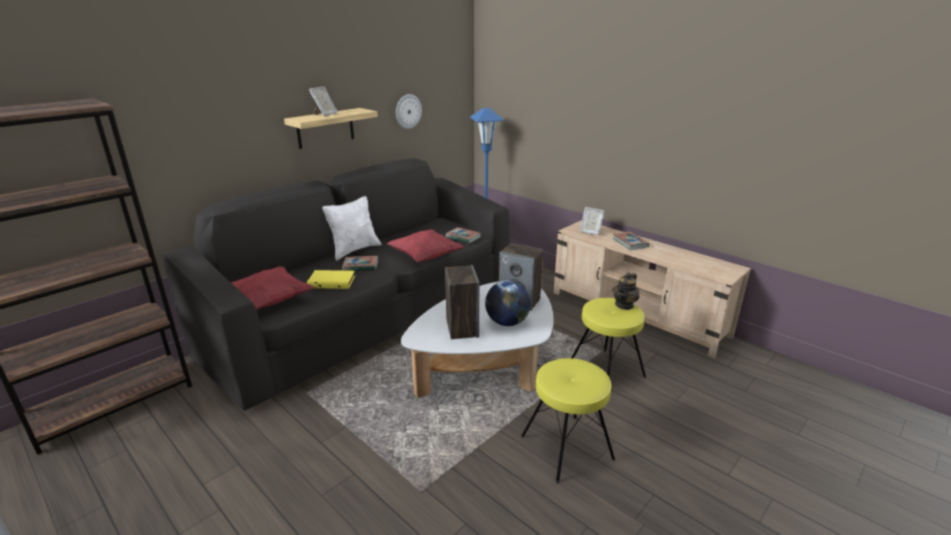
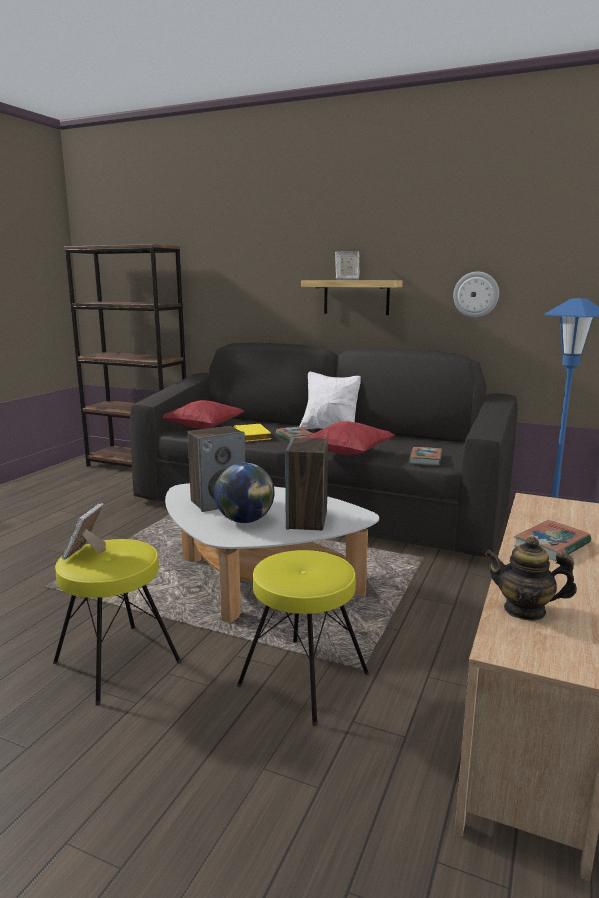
camera: 70 degrees right, 10 degrees down
picture frame [580,207,605,235] -> picture frame moved to [62,503,106,560]
teapot [612,272,640,310] -> teapot moved to [485,536,577,621]

